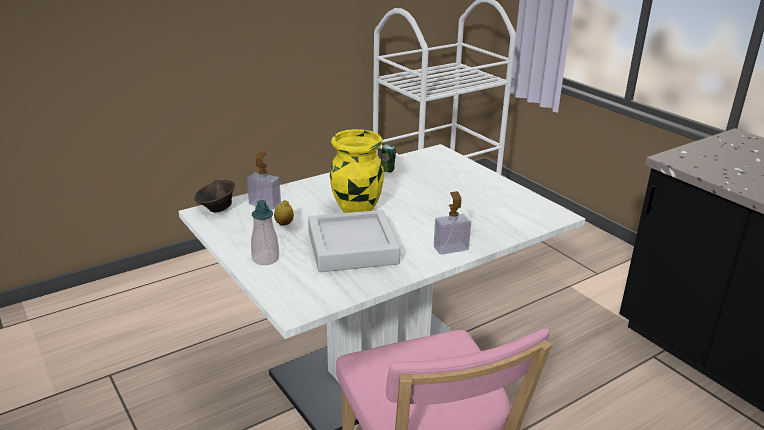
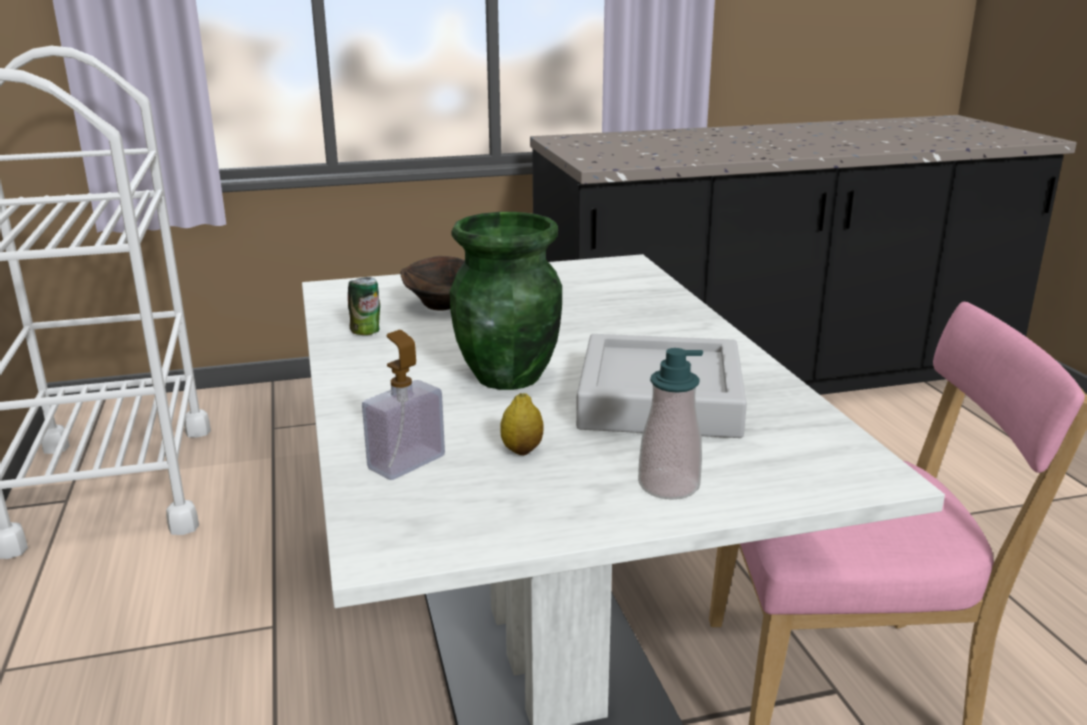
camera: 70 degrees left, 5 degrees down
brown bowl [195,180,235,213] -> brown bowl moved to [401,256,465,311]
yellow vase [330,129,384,213] -> green vase [450,212,562,390]
soap dispenser [434,191,471,255] -> none

